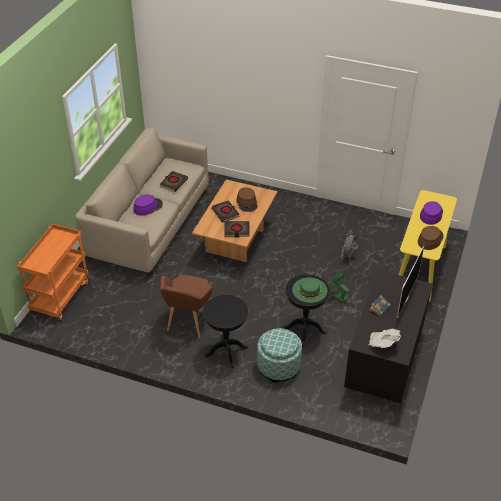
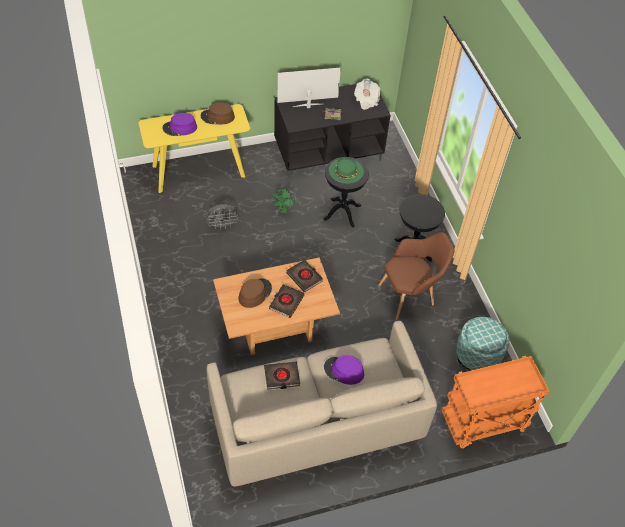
camera: 130 degrees left, 10 degrees up
ottoman [257,328,302,383] -> ottoman moved to [456,317,510,371]

